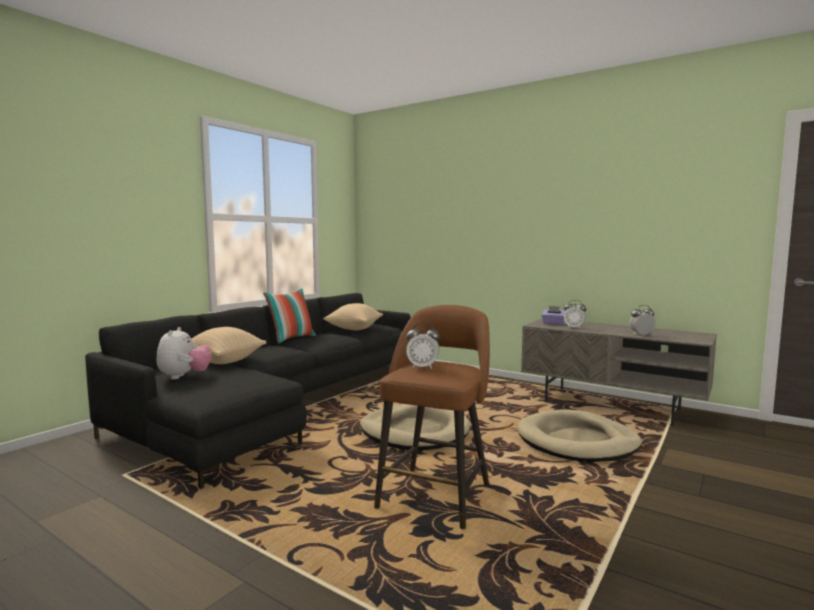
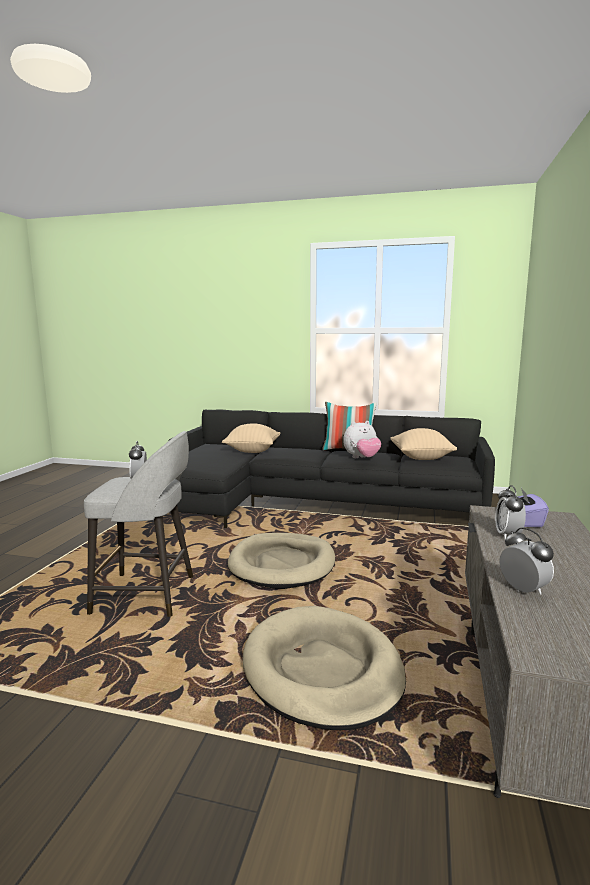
camera: 70 degrees right, 5 degrees up
plush toy [157,327,212,380] -> plush toy moved to [343,421,381,458]
brown stool [374,305,490,529] -> grey stool [84,431,193,617]

